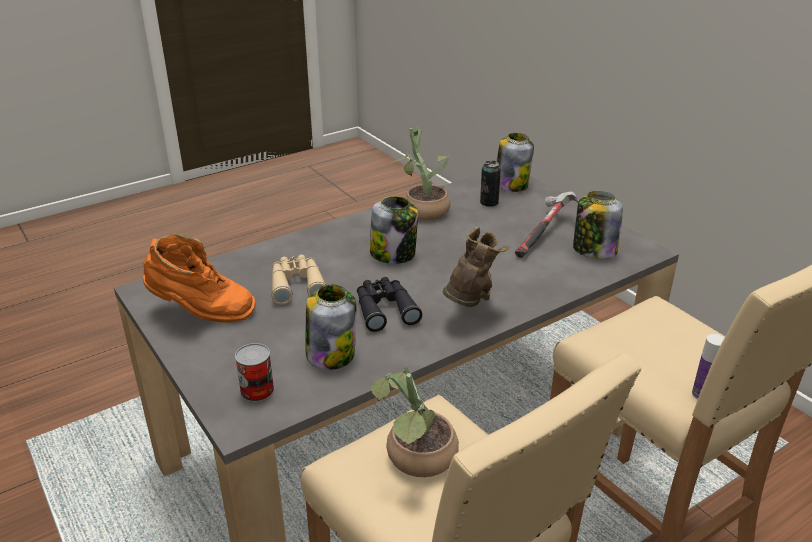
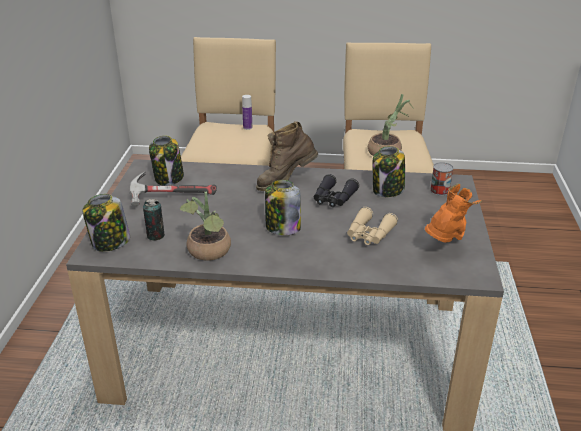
camera: 140 degrees left, 0 degrees up
orange boot [143,233,256,322] -> orange boot turned 75 degrees clockwise [425,183,482,242]

